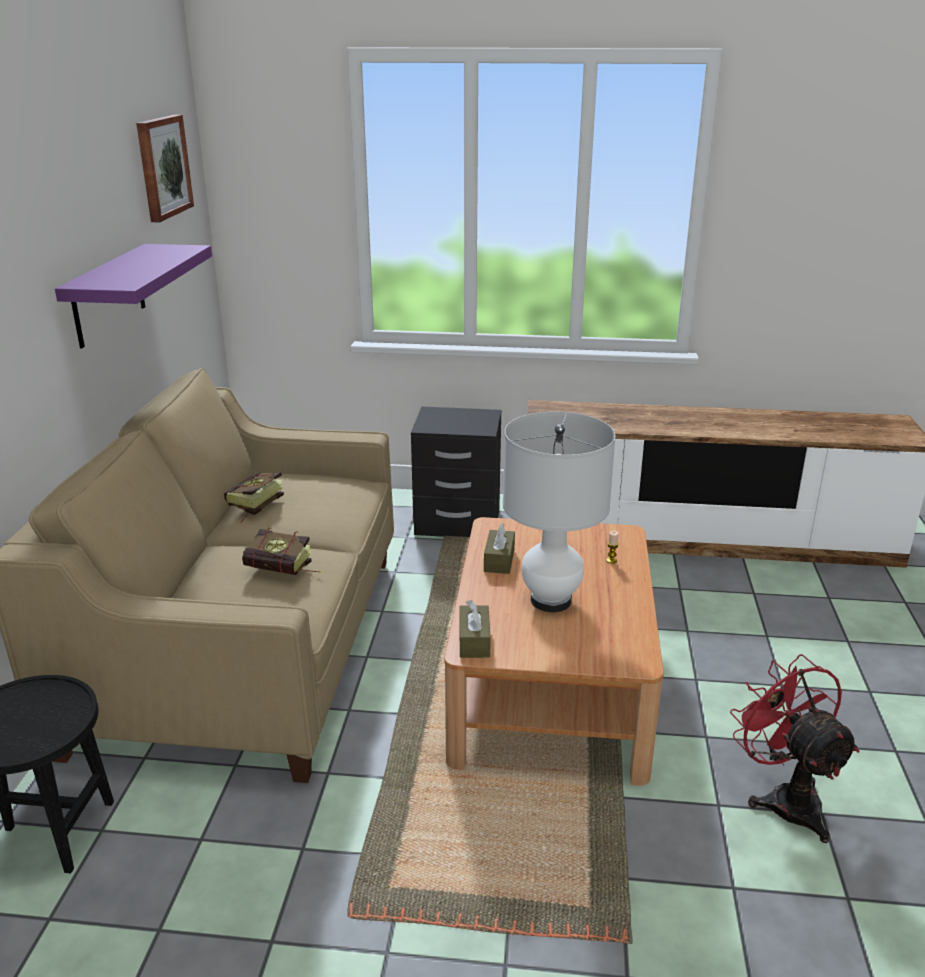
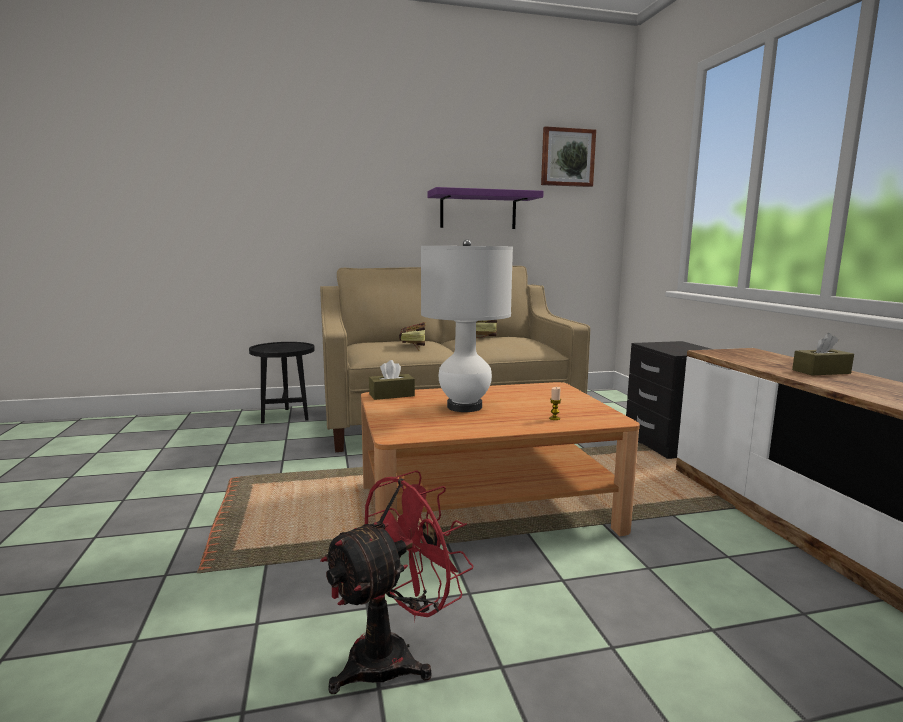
camera: 70 degrees right, 15 degrees down
brown tissue box [484,523,515,574] -> brown tissue box moved to [792,333,854,375]

